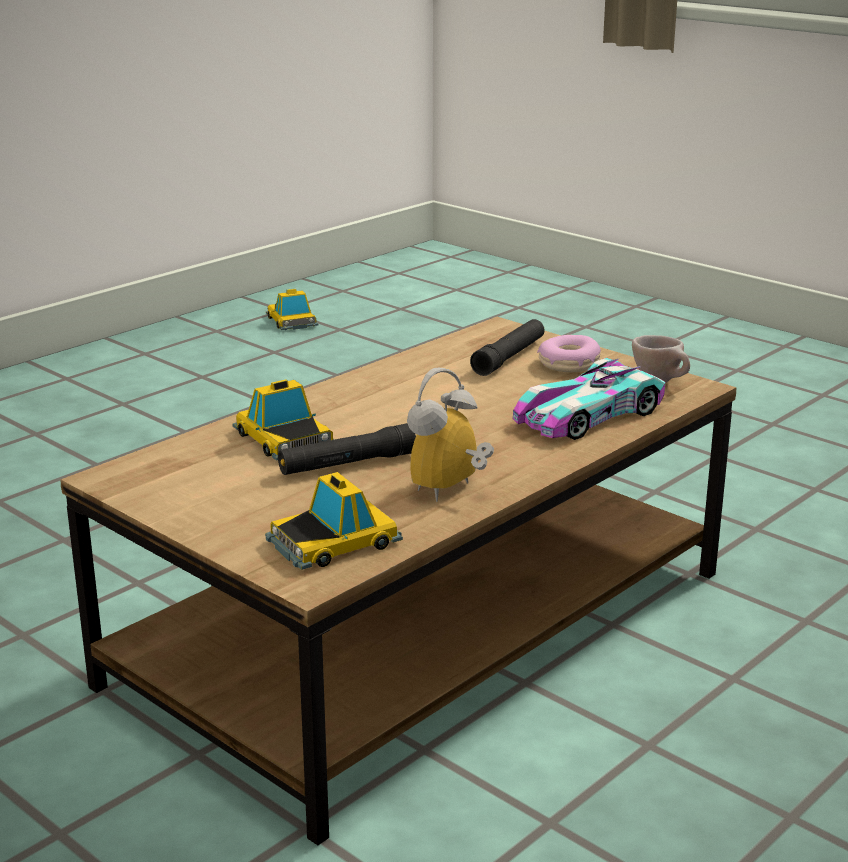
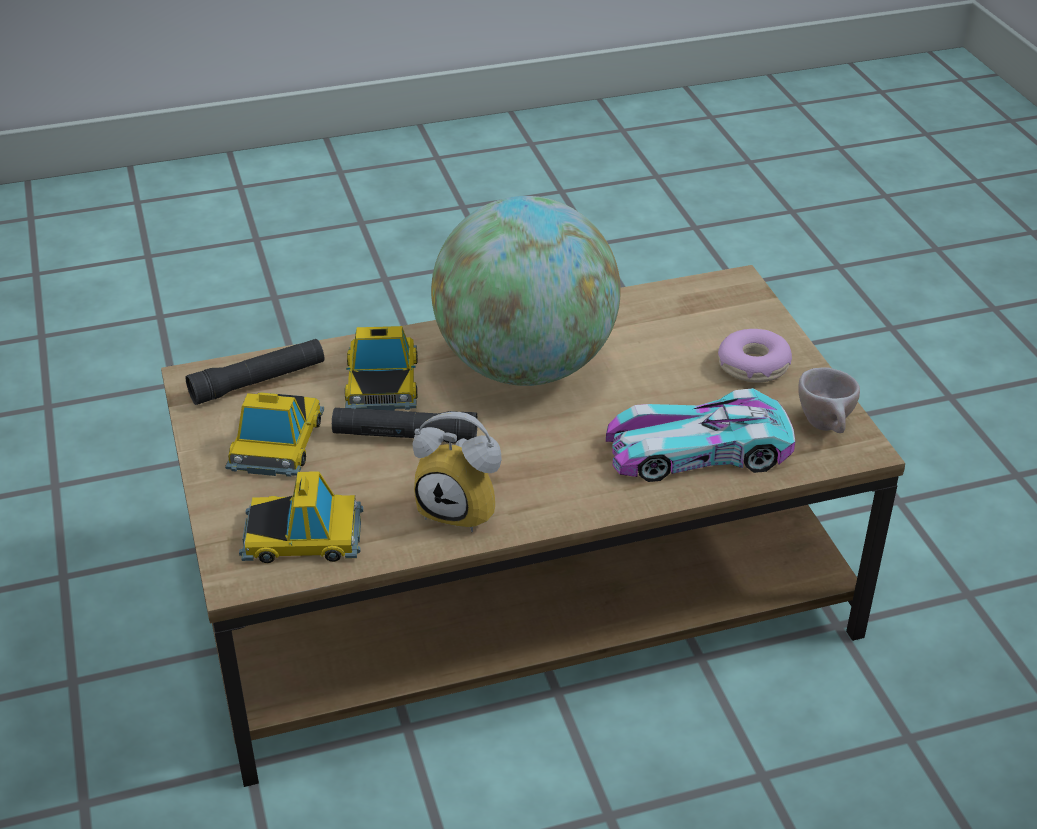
camera: 30 degrees right, 15 degrees up
toy car [266,289,319,330] -> toy car moved to [225,392,324,477]
alarm clock [407,367,494,502] -> alarm clock turned 135 degrees counterclockwise [413,412,501,532]
black flashlight [470,319,544,376] -> black flashlight moved to [186,339,324,405]
none -> globe [431,196,621,386]

